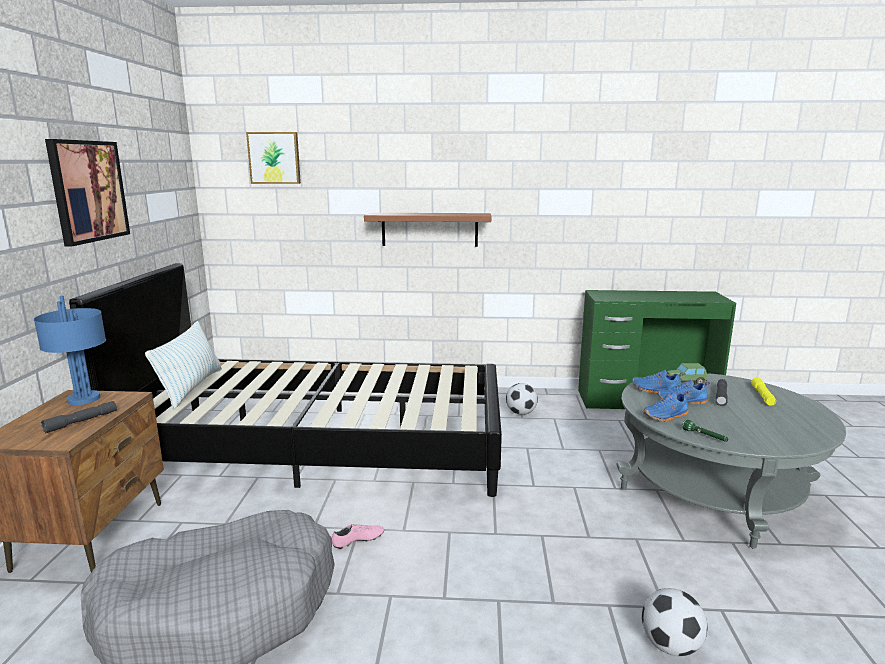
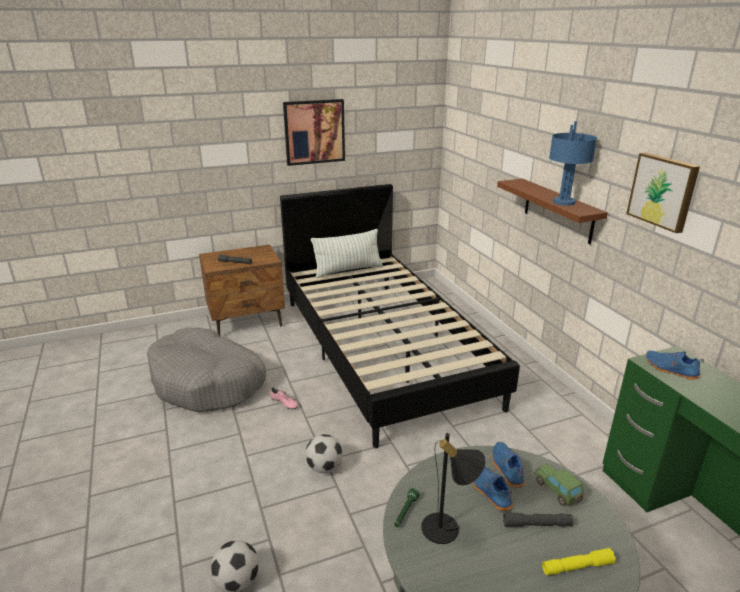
camera: 65 degrees right, 10 degrees up
blue table lamp [34,296,106,405] -> blue table lamp moved to [549,121,597,206]
picture [246,132,301,184] -> picture moved to [626,153,700,233]
football [506,383,538,415] -> football moved to [305,434,343,473]
blue shoe [643,391,688,422] -> blue shoe moved to [646,350,704,380]
none -> black table lamp [421,433,486,544]

